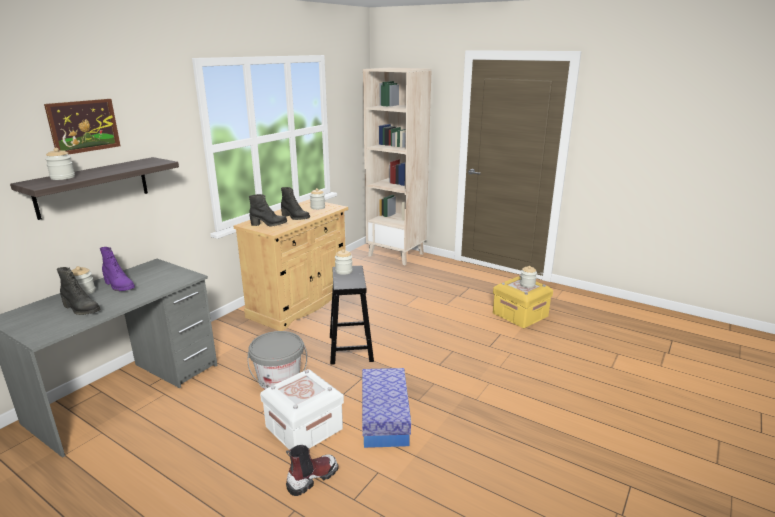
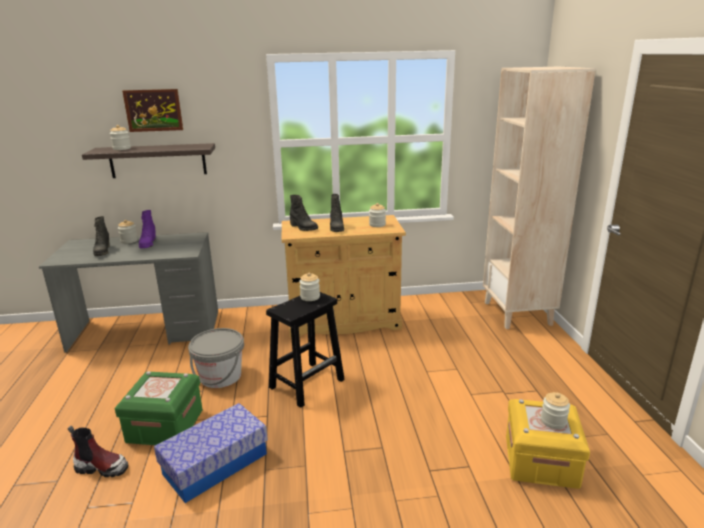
camera: 50 degrees right, 0 degrees up
white storage box [260,369,344,450] -> green storage box [115,371,203,445]

